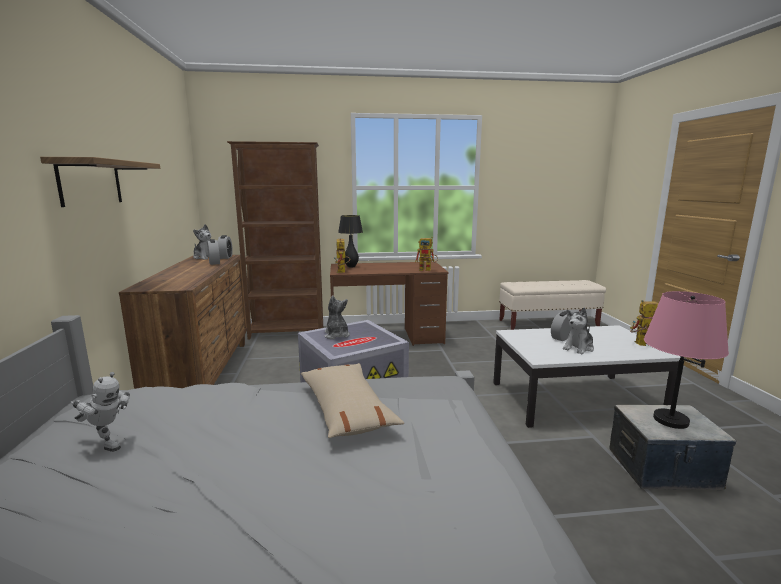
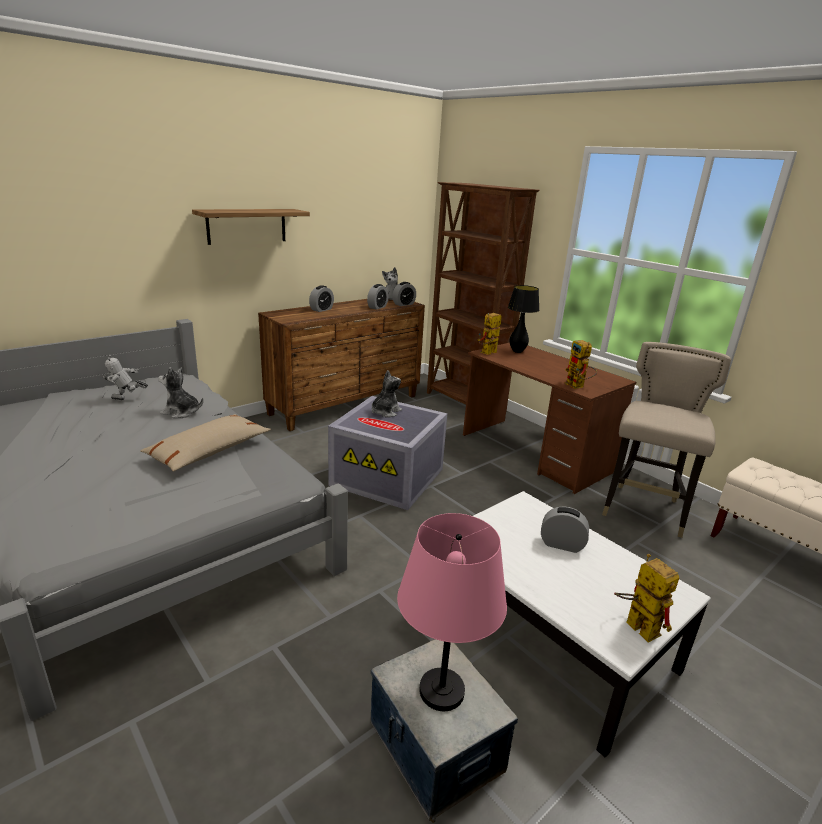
camera: 55 degrees right, 10 degrees up
toy robot [70,372,130,452] -> toy robot turned 90 degrees clockwise [103,355,148,400]
plush toy [563,307,594,354] -> plush toy moved to [158,367,203,418]
none -> alarm clock [309,285,334,312]
none -> beige stool [602,342,731,538]

